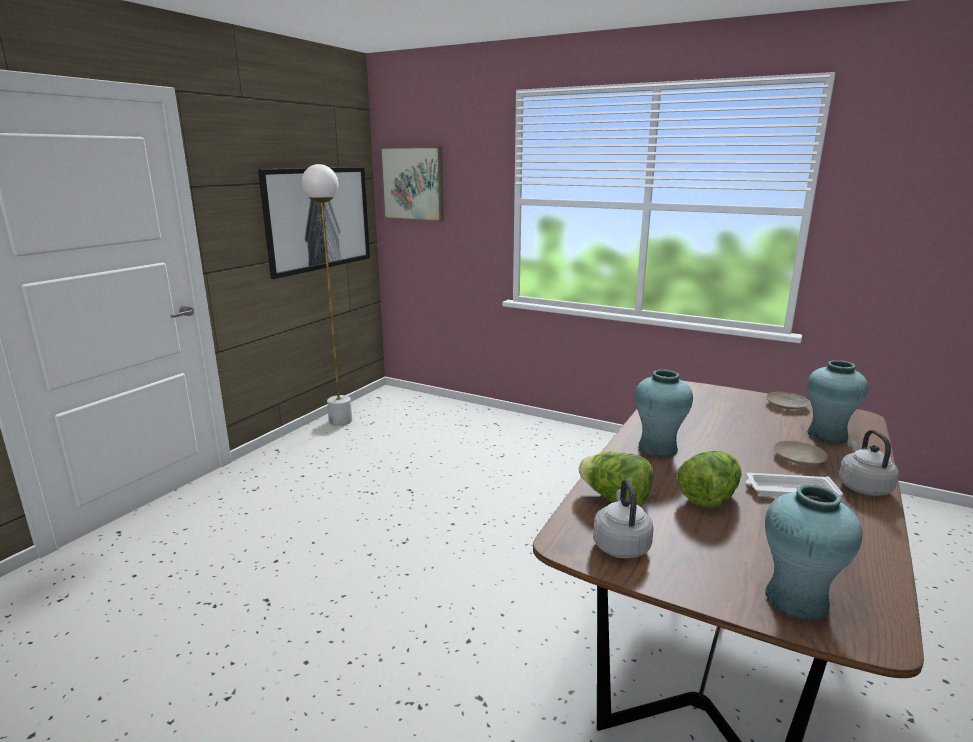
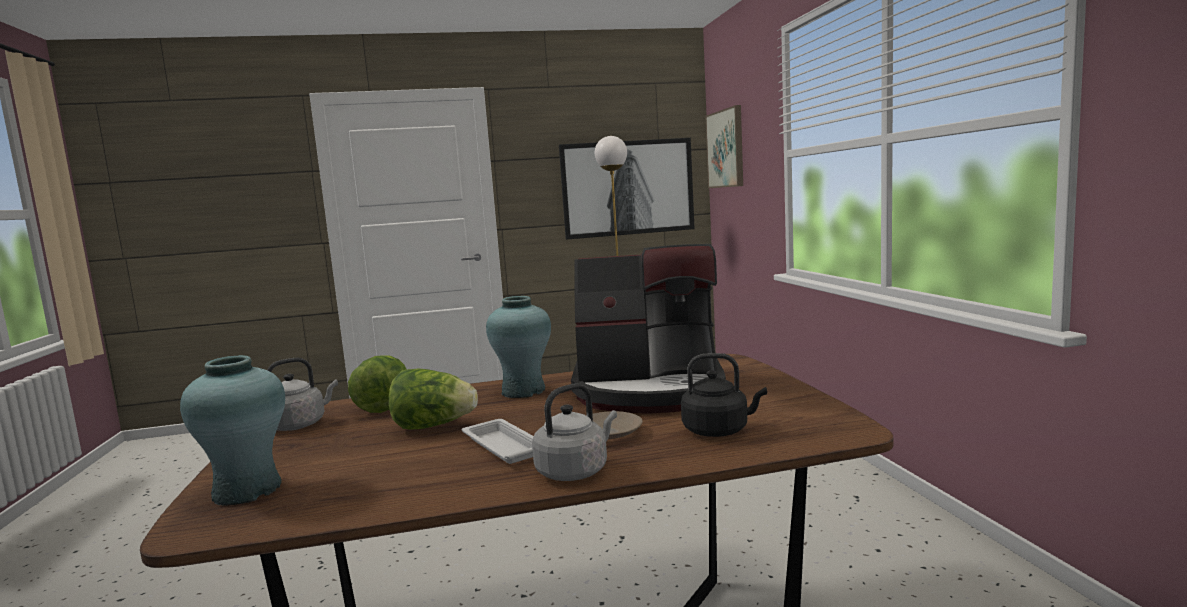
camera: 50 degrees right, 10 degrees down
beige plate [766,392,810,410] -> none
turquoise vase [807,360,868,444] -> black kettle [681,353,767,437]
none -> coffee machine [571,244,726,414]

